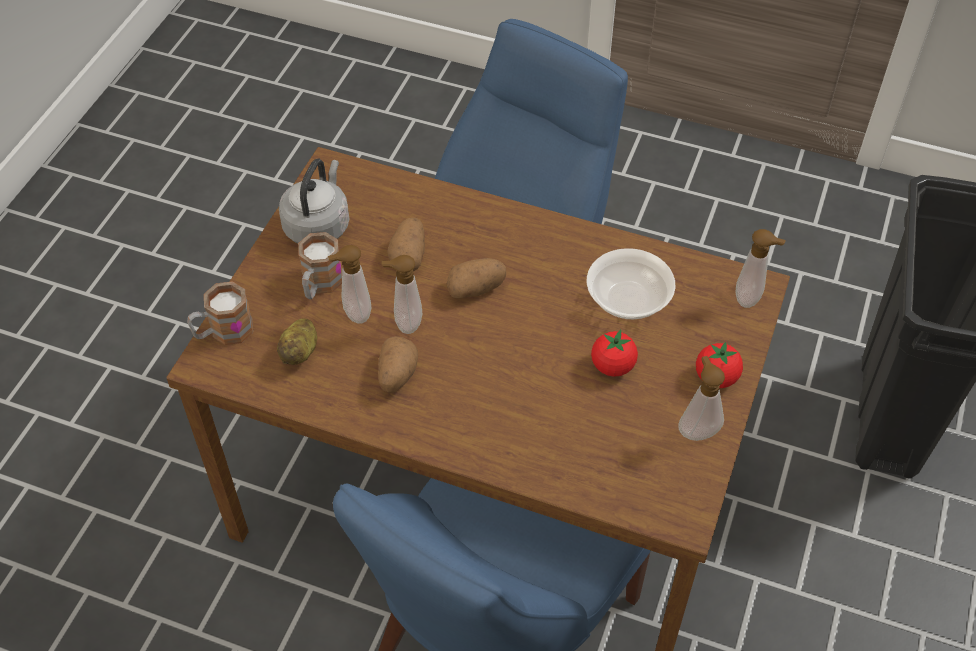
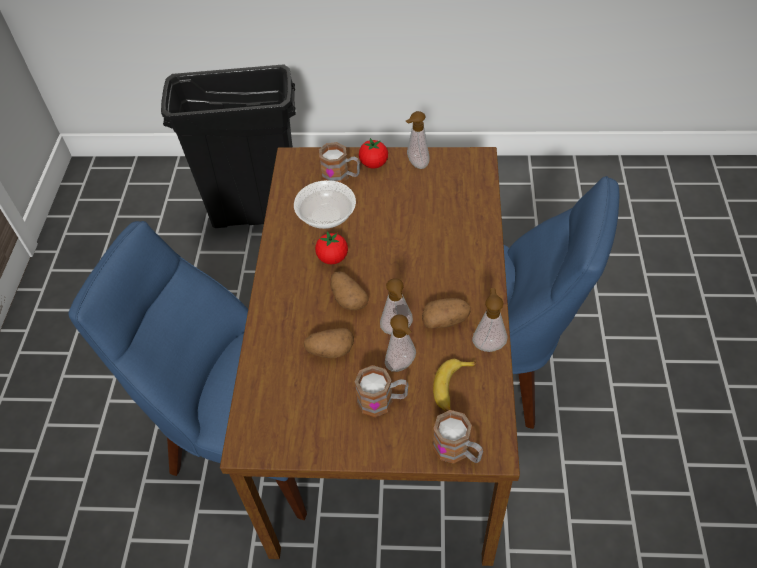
camera: 105 degrees left, 0 degrees up
potato [277,319,317,365] -> banana [433,359,476,412]
grey kettle [279,159,349,243] -> none
tomato [591,329,638,377] -> tomato moved to [315,232,348,265]
soap dispenser [736,229,786,308] -> soap dispenser moved to [472,288,508,352]
none -> mug [319,142,360,183]

